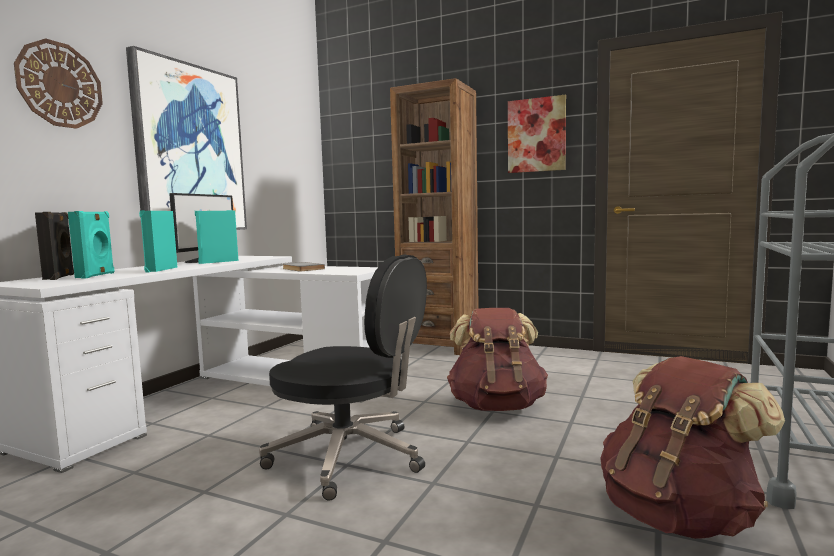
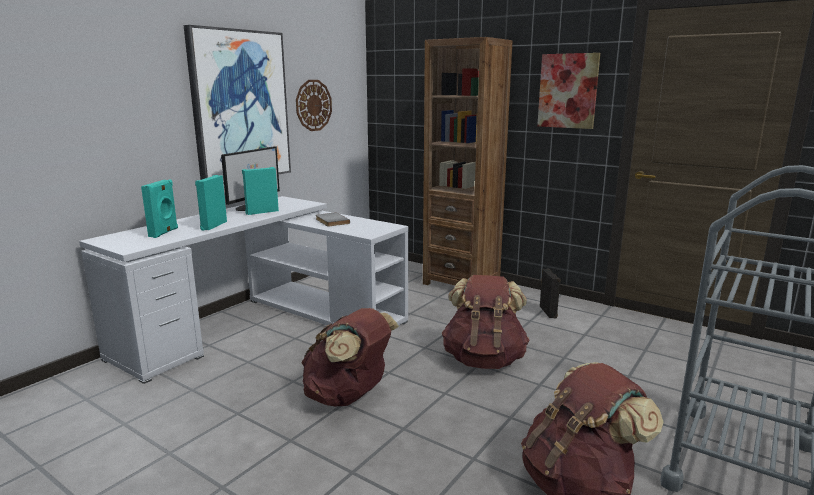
camera: 10 degrees right, 10 degrees up
wall clock [14,38,103,129] -> wall clock moved to [296,80,332,131]
black speaker [35,212,74,280] -> black speaker moved to [540,269,561,318]
black office chair [259,254,427,501] -> brown backpack [302,308,399,406]

